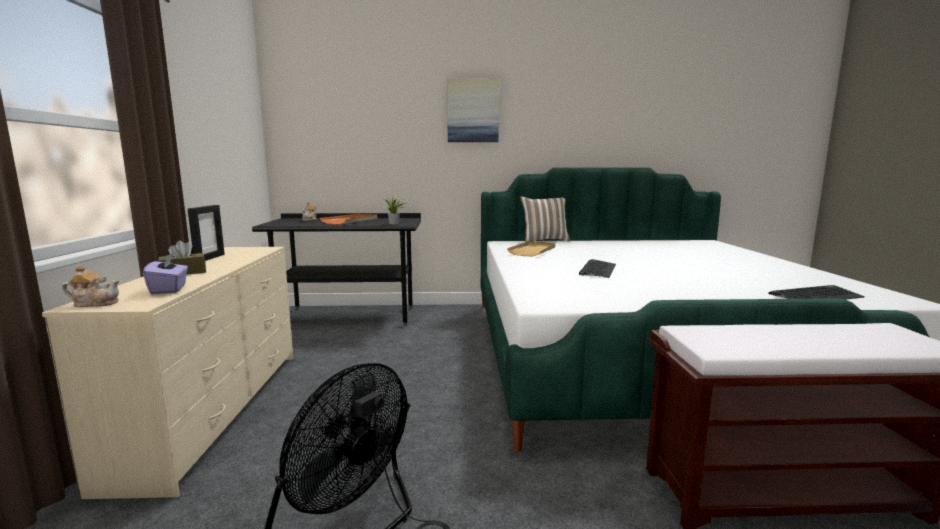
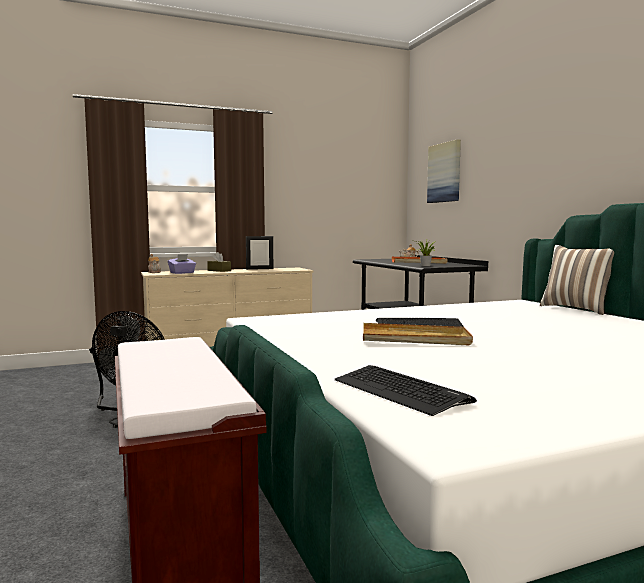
camera: 70 degrees right, 5 degrees down
picture [447,79,499,142] -> picture moved to [427,139,461,203]
beige tray [507,241,555,256] -> beige tray moved to [363,323,473,345]

